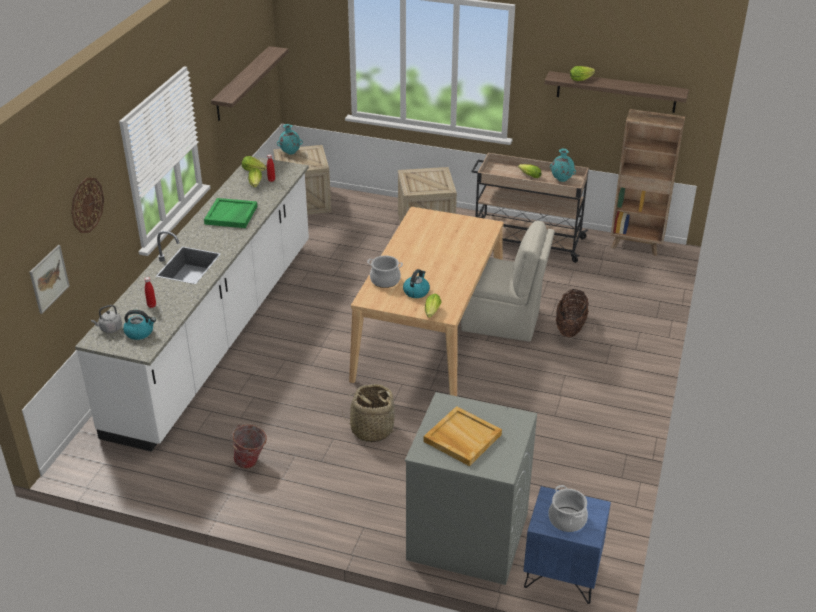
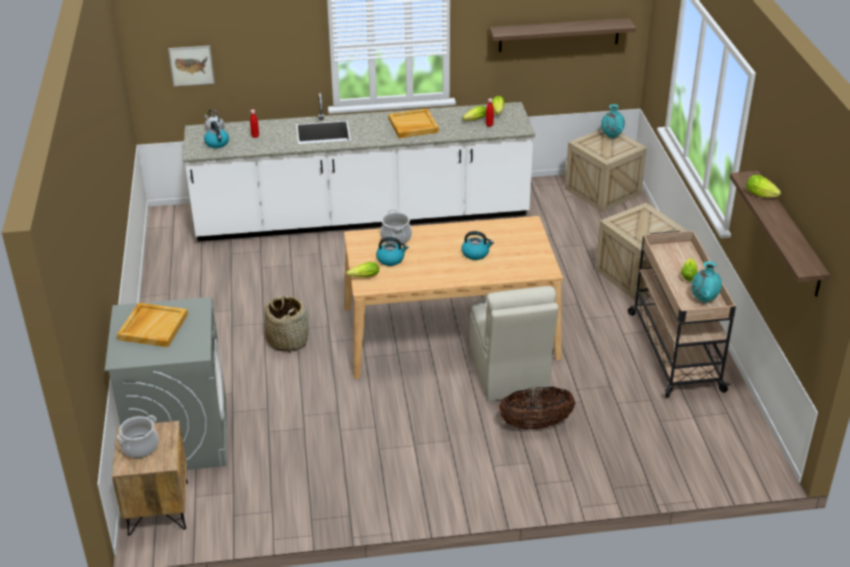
camera: 65 degrees right, 0 degrees up
wall clock [71,178,104,233] -> none
green tray [204,198,257,228] -> beige tray [388,109,439,138]
bucket [230,424,267,468] -> none
blue nightstand [524,486,611,604] -> brown nightstand [112,421,188,536]
brown bookcase [611,109,685,256] -> none
none -> kettle [462,231,494,260]

